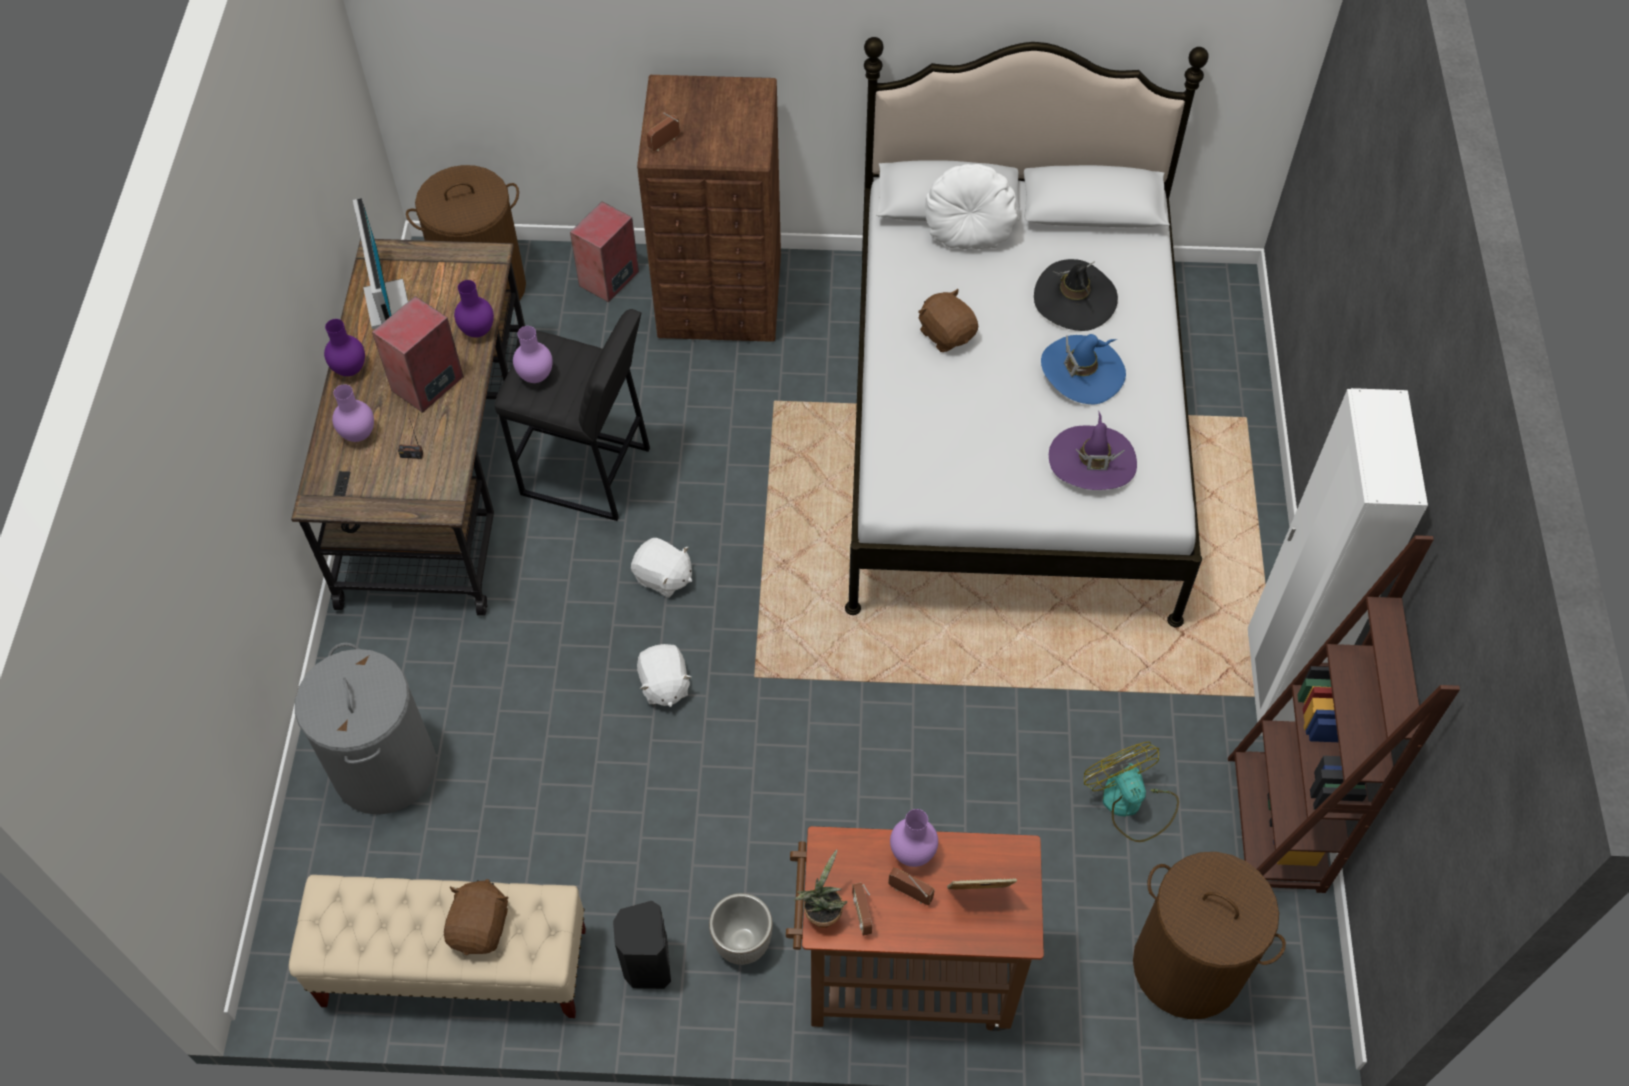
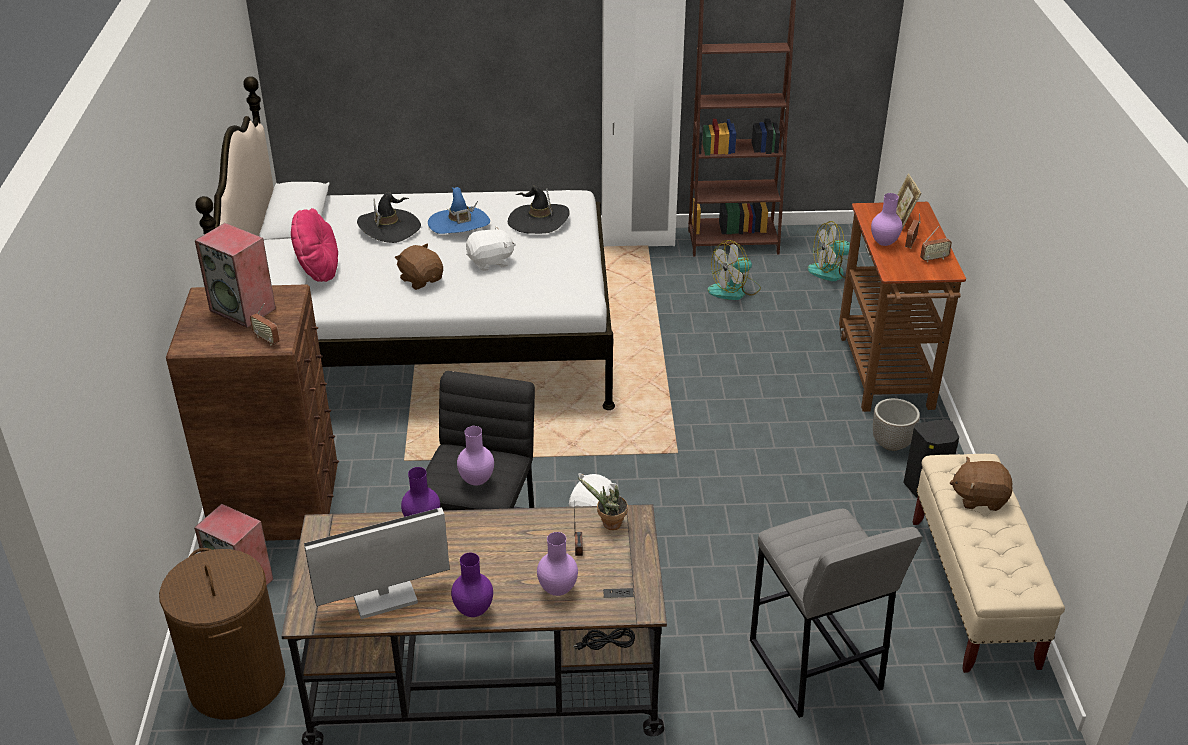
camera: 95 degrees left, 20 degrees down
grey laundry basket [295,643,436,815] -> grey stool [750,509,923,718]
speaker [372,296,464,413] -> speaker moved to [195,223,276,328]
white plush toy [637,644,691,707] -> white plush toy moved to [466,226,516,271]
potted plant [794,850,847,928] -> potted plant moved to [578,477,628,530]
brown plush toy [918,289,978,352] -> brown plush toy turned 90 degrees clockwise [395,243,443,290]
white pillow [925,164,1018,249] -> pink pillow [291,208,338,282]
purple hat [1049,412,1137,490] -> black hat [508,185,570,234]
brown laundry basket [1133,852,1286,1019] -> fan [808,221,859,281]

